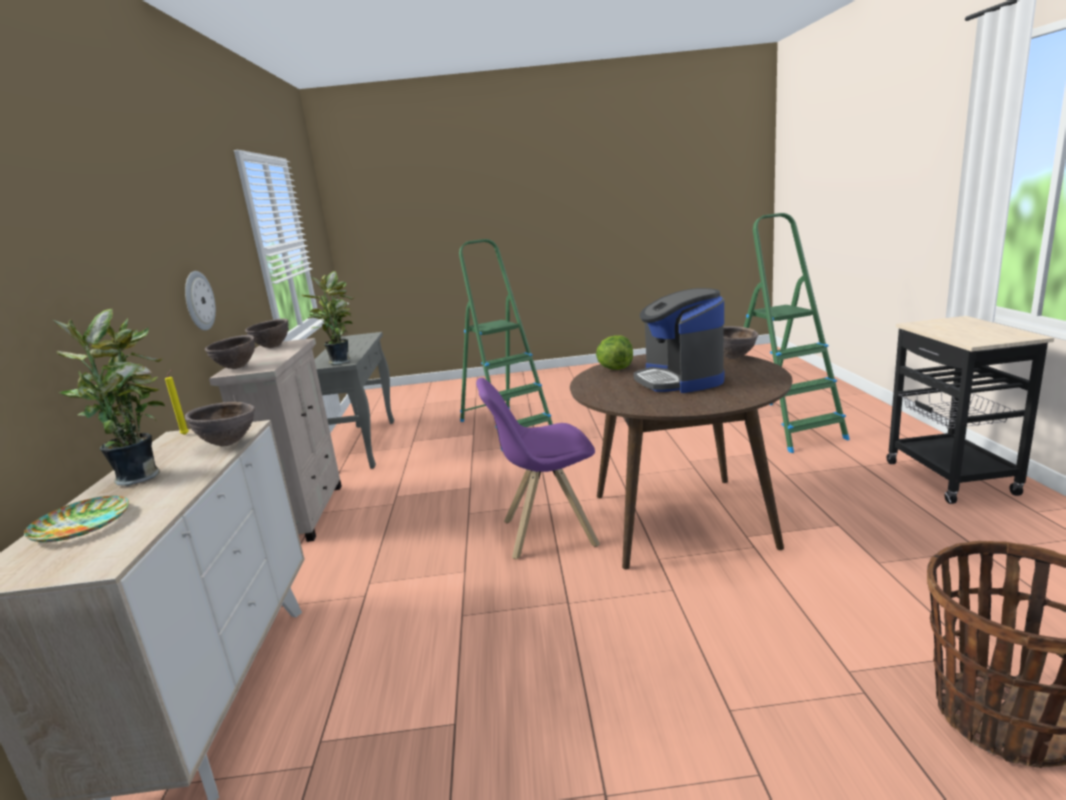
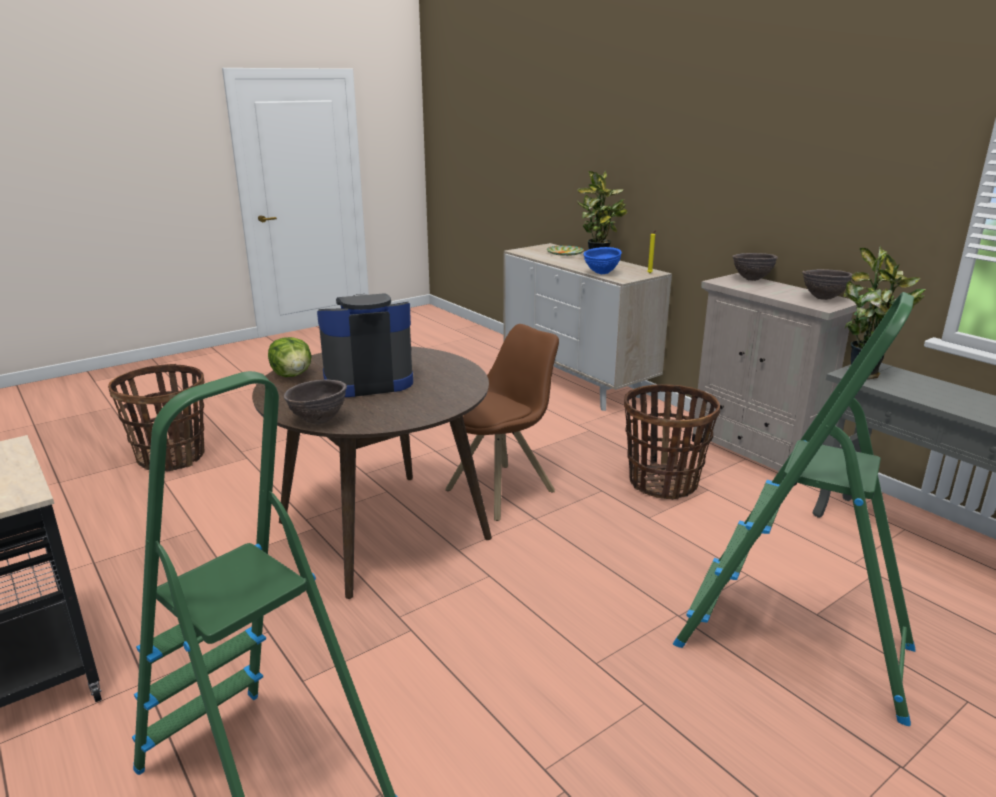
camera: 145 degrees right, 5 degrees up
wall clock [185,271,216,330] -> none
brown bowl [185,402,255,446] -> blue bowl [583,247,622,274]
purple chair [476,378,600,559] -> brown chair [445,324,559,521]
lettuce [596,335,633,370] -> lettuce moved to [268,337,312,377]
coffee machine [633,288,724,393] -> coffee machine turned 60 degrees counterclockwise [317,293,413,397]
none -> basket [624,384,720,500]

